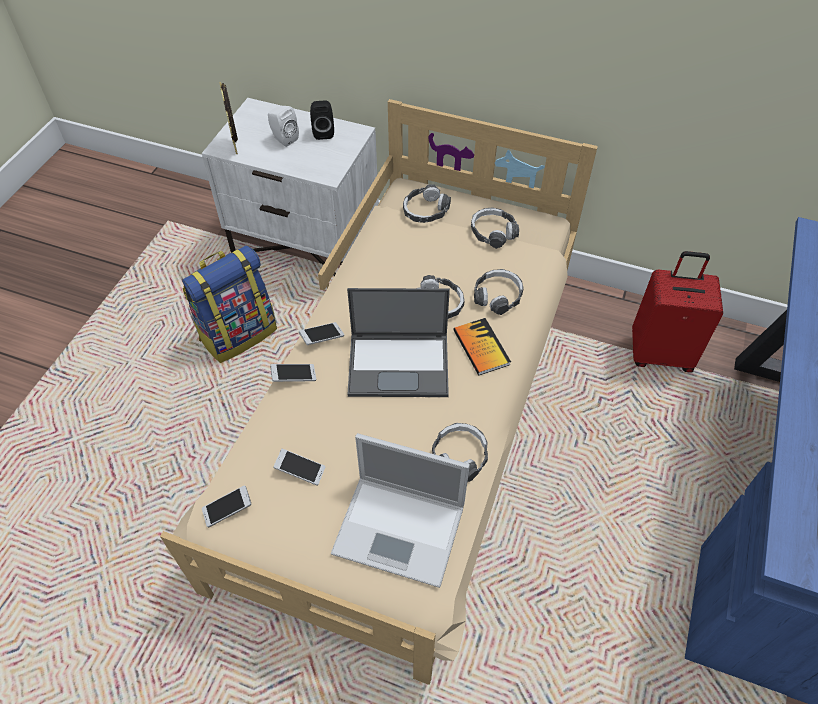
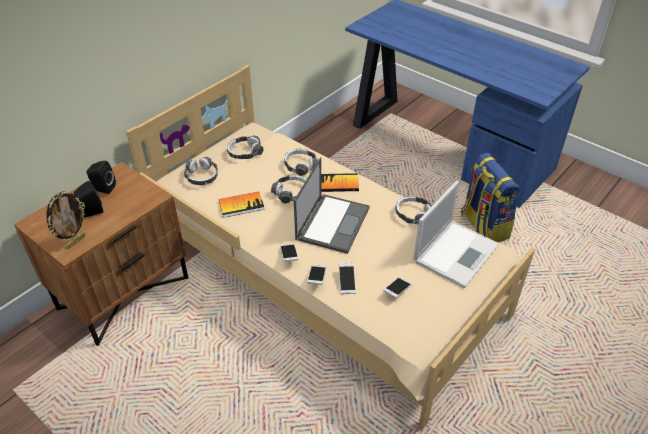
camera: 70 degrees left, 10 degrees down
backpack [182,245,277,363] -> backpack moved to [460,153,520,242]
white nightstand [202,98,379,276] -> brown nightstand [14,162,188,346]
phone [202,485,252,527] -> phone moved to [339,262,356,294]
picture frame [219,82,238,154] -> picture frame turned 60 degrees counterclockwise [46,191,86,250]
white speaker [268,106,299,147] -> black speaker [74,181,103,217]
red suitcase [632,251,723,373] -> none
none -> book [219,192,265,218]

